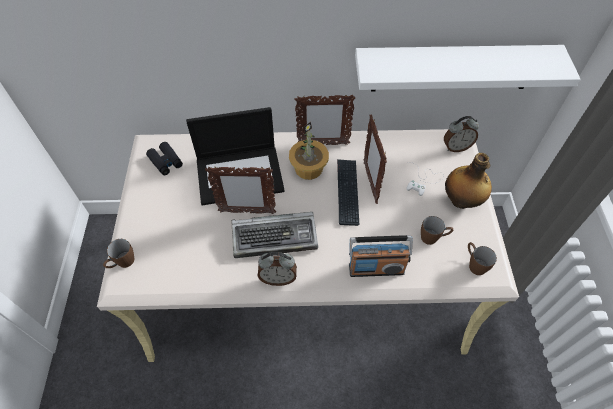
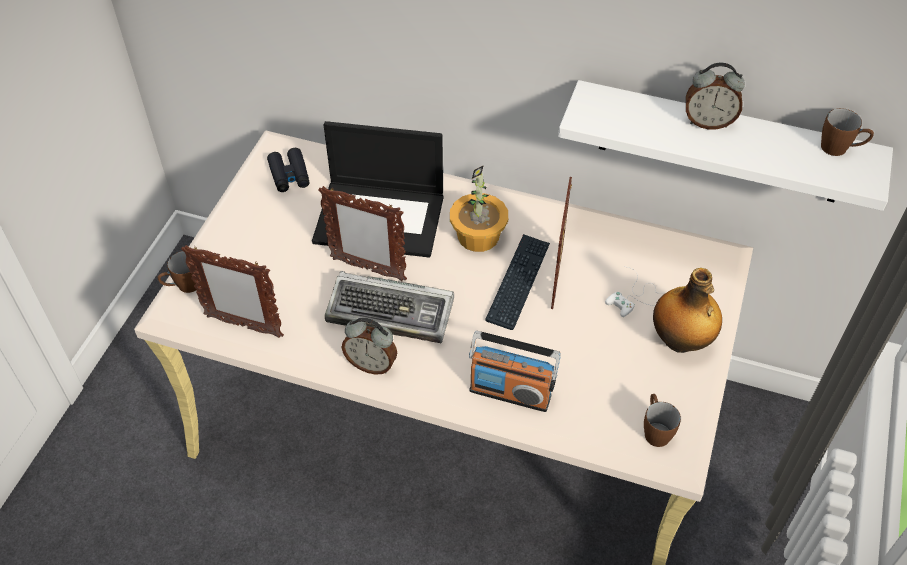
camera: 20 degrees right, 5 degrees down
picture frame [295,94,355,145] -> picture frame moved to [181,245,284,338]
brown mug [421,216,453,245] -> brown mug moved to [821,108,874,156]
alarm clock [444,116,479,152] -> alarm clock moved to [686,63,745,130]

